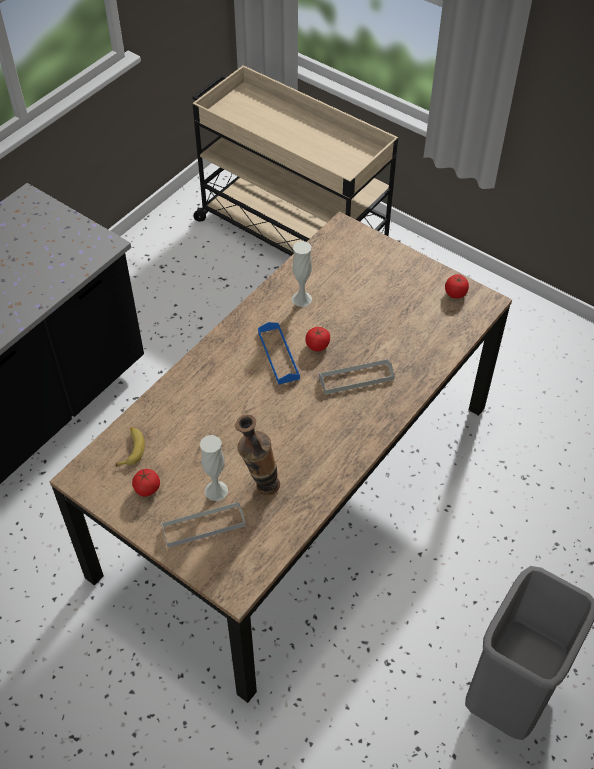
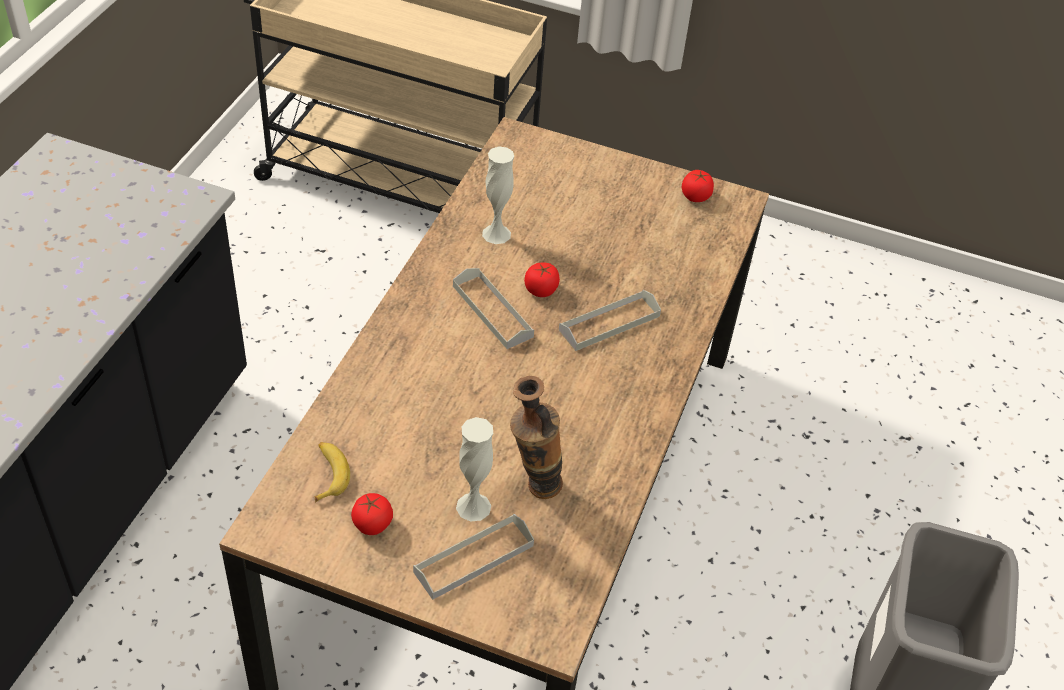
camera: 20 degrees left, 5 degrees down
blue tray [258,322,300,385] -> grey tray [453,268,534,349]

